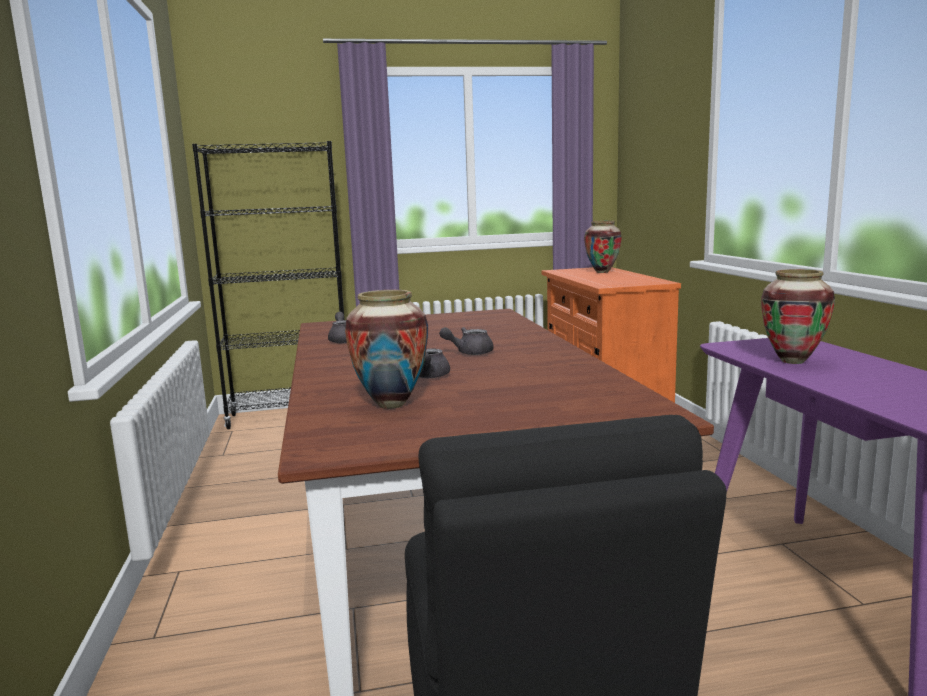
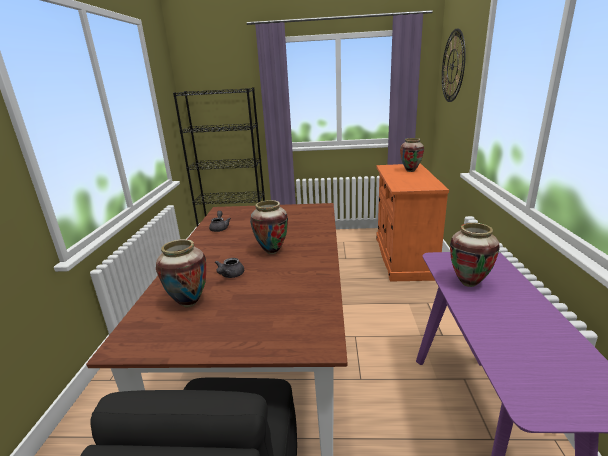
camera: 15 degrees right, 10 degrees up
grey teapot [439,327,494,355] -> vase [250,200,288,254]
none -> wall clock [442,28,466,102]

